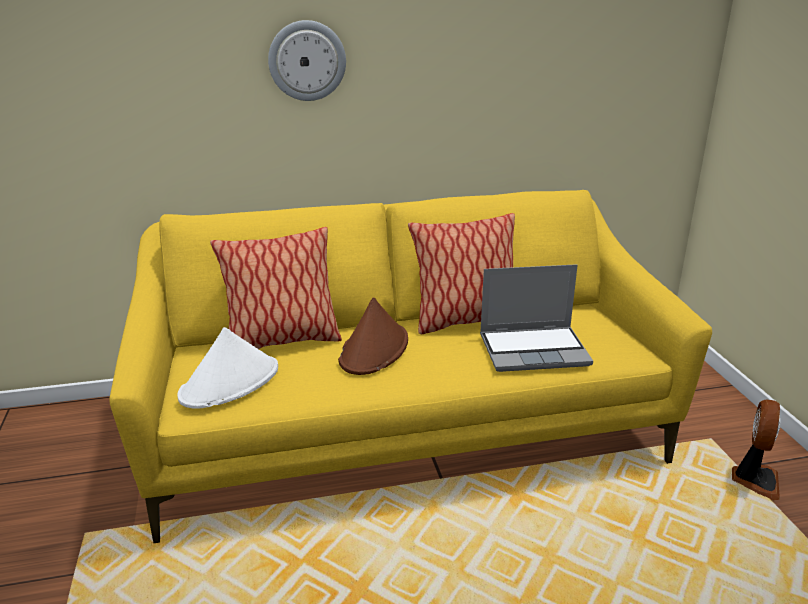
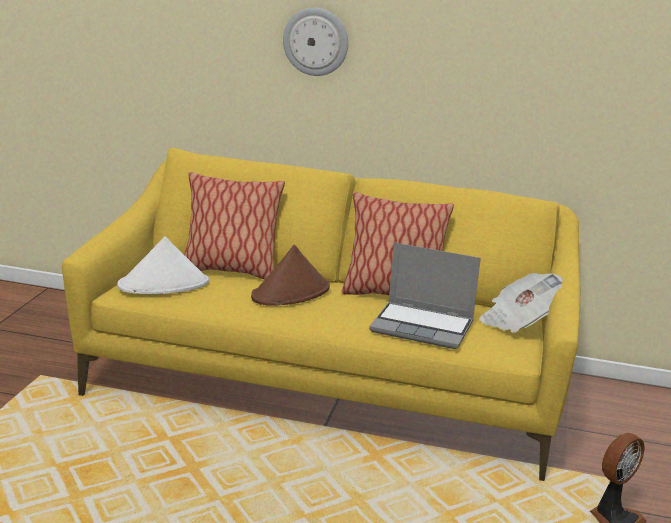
camera: 25 degrees right, 5 degrees down
none -> newspaper [480,273,563,333]

